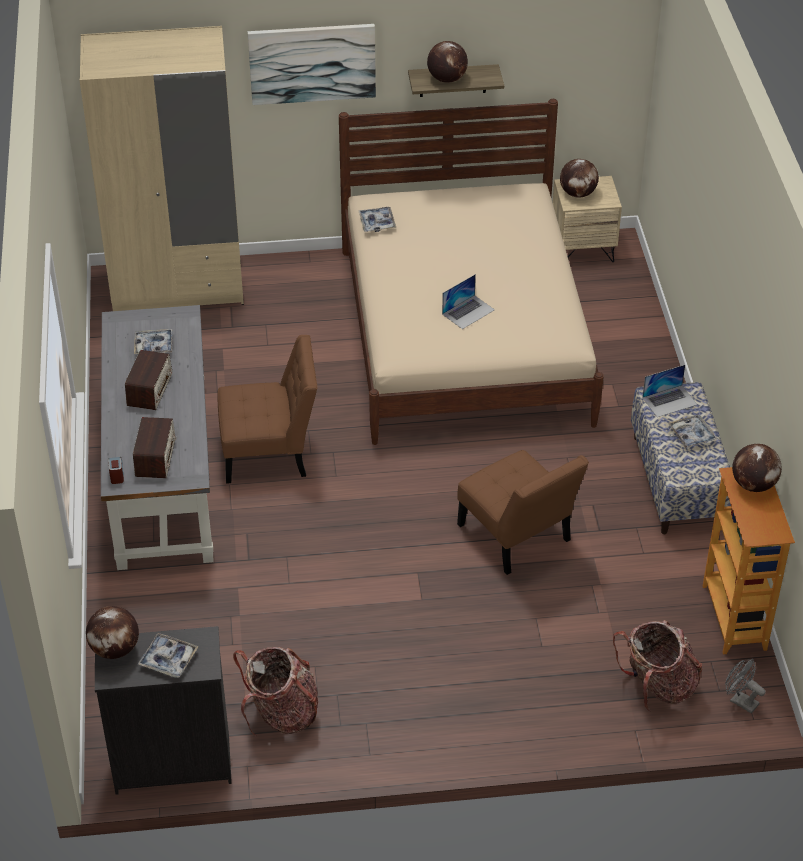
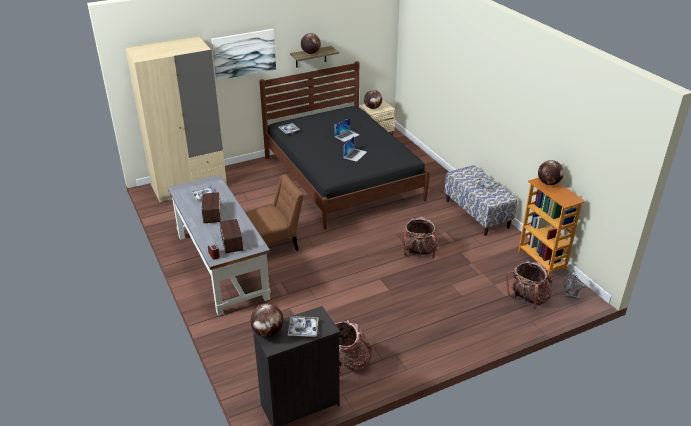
camera: 20 degrees left, 10 degrees down
beige bed [339,99,604,445] -> black bed [259,61,430,230]
brown chair [457,450,589,575] -> backpack [403,217,438,258]
laptop [642,365,697,417] -> laptop moved to [334,118,359,142]

